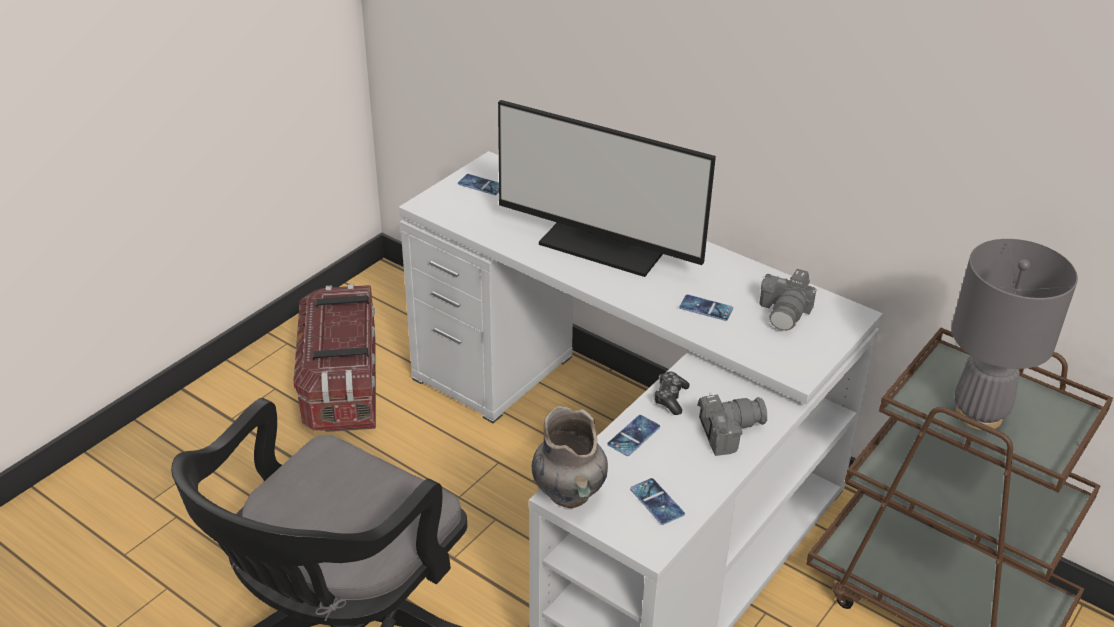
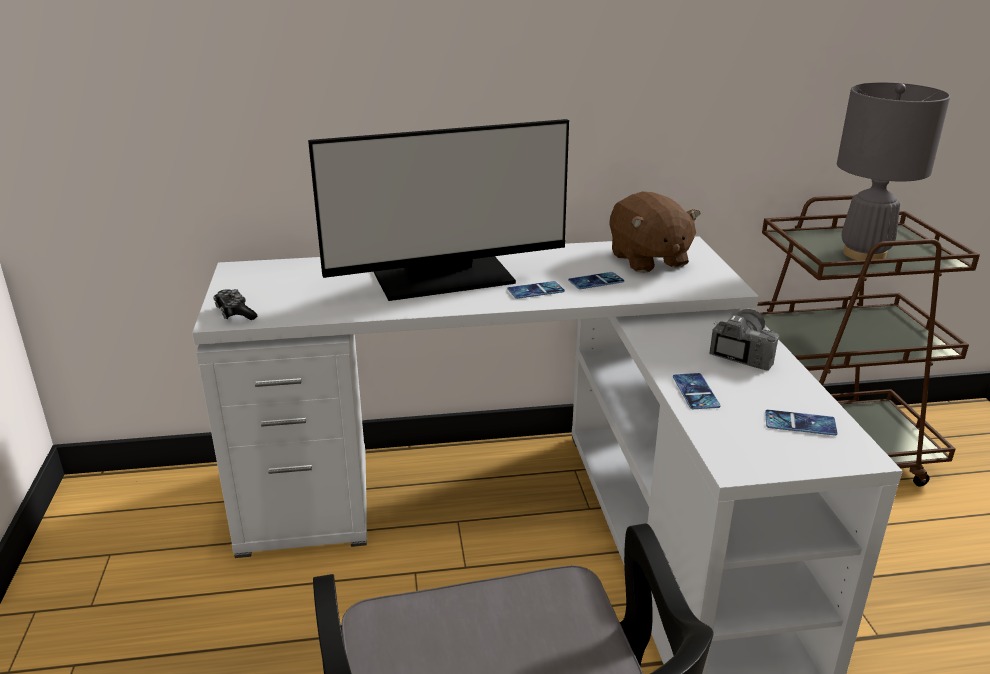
camera: 45 degrees left, 10 degrees down
storage box [294,284,376,432] -> none
phone [458,174,499,195] -> phone moved to [507,281,565,299]
grey vase [532,406,608,508] -> none
game controller [653,371,690,415] -> game controller moved to [213,289,257,320]
camera [759,269,817,331] -> brown plush toy [609,191,701,273]

